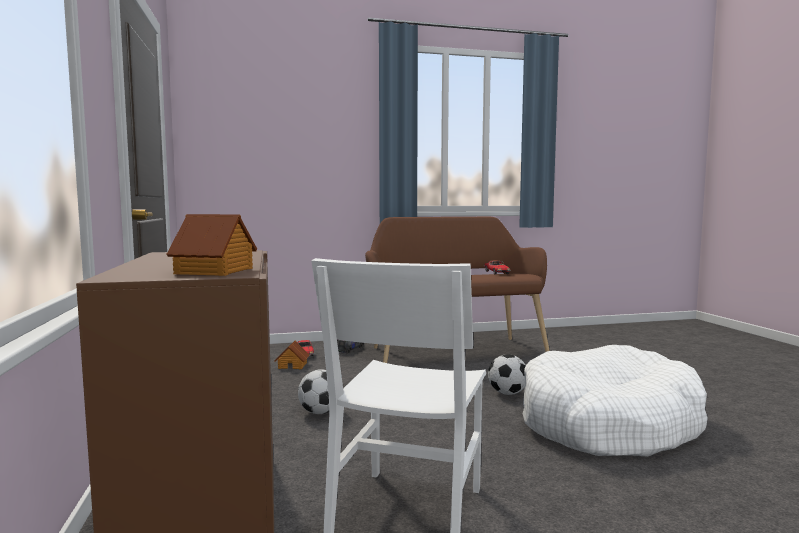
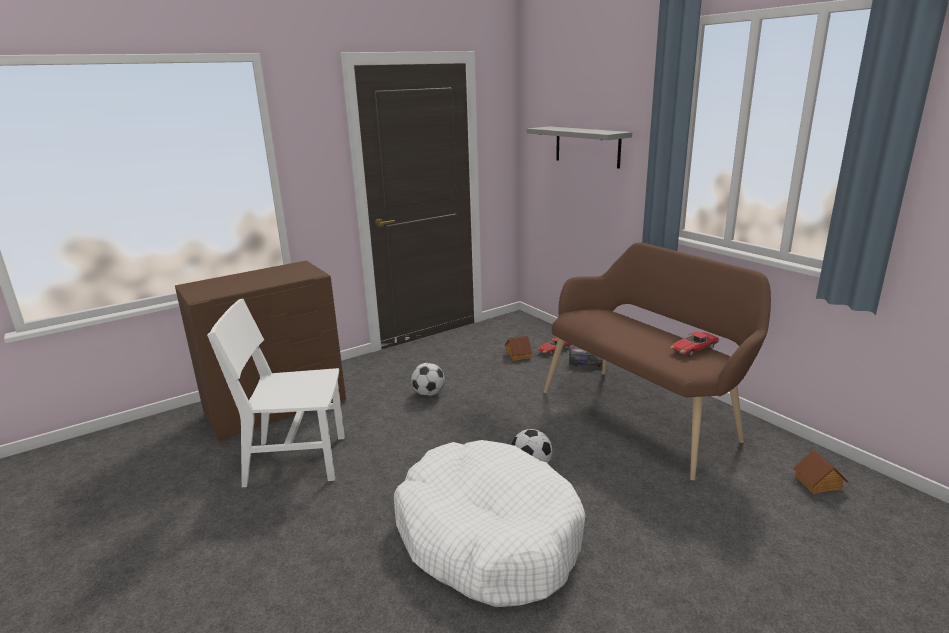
camera: 70 degrees right, 15 degrees up
toy house [166,214,257,276] -> toy house moved to [793,450,848,494]
none -> grey shelf [526,126,632,169]

